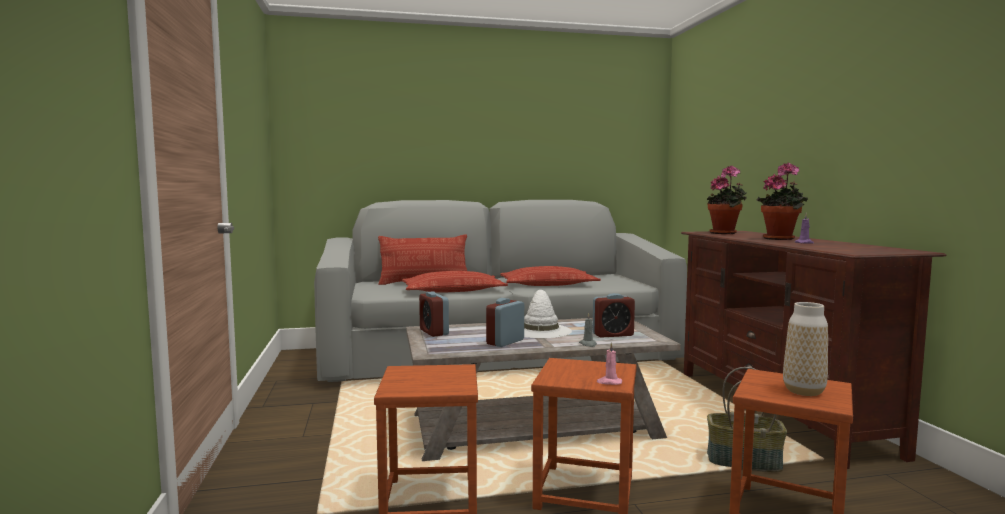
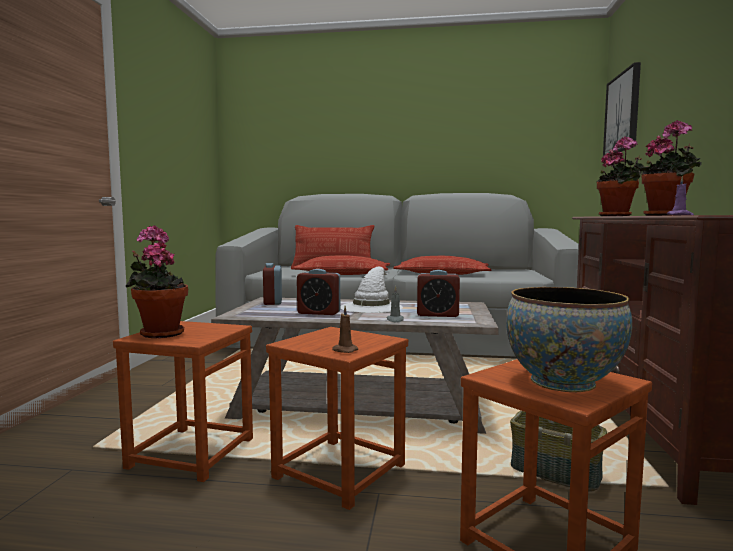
camera: 20 degrees right, 0 degrees up
alarm clock [486,298,524,347] -> alarm clock turned 135 degrees counterclockwise [297,269,340,315]
pink candle [597,343,622,385] -> brown candle [332,306,358,353]
vase [783,302,828,396] -> bowl [506,287,632,392]
none -> potted plant [126,225,188,338]
none -> picture [603,62,641,156]

